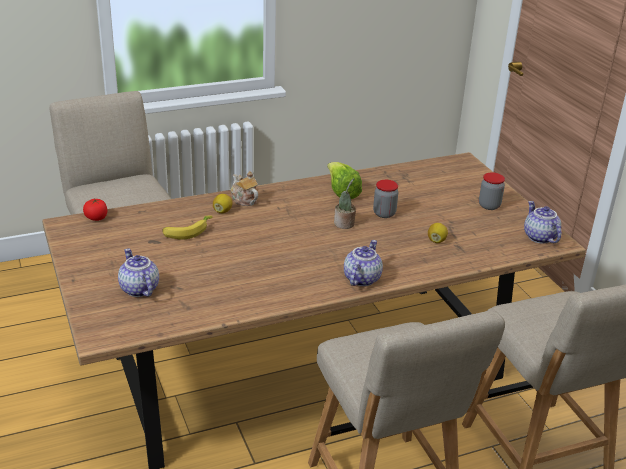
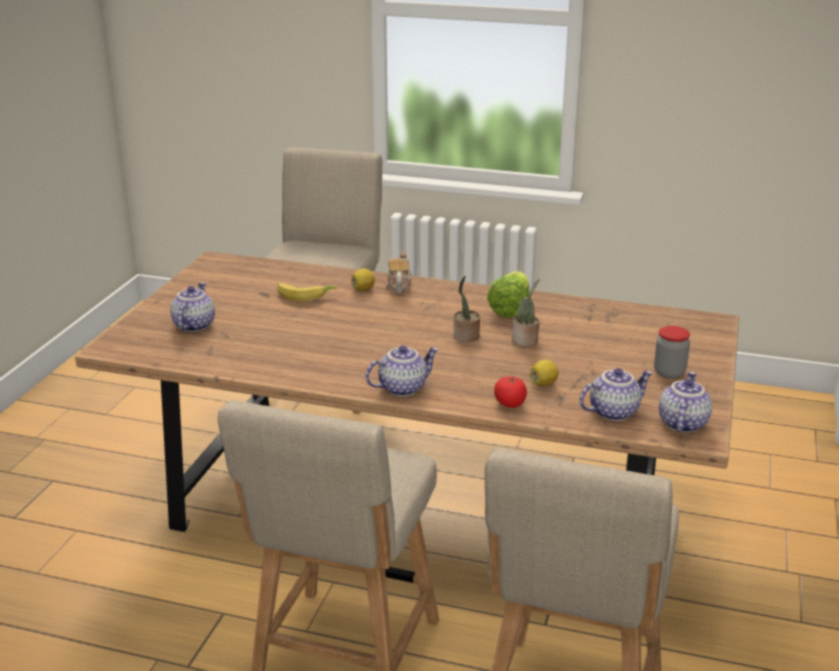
camera: 40 degrees right, 5 degrees down
tomato [83,199,107,221] -> tomato moved to [494,376,527,408]
jar [373,180,398,218] -> potted plant [512,279,540,346]
none -> teapot [579,368,653,421]

